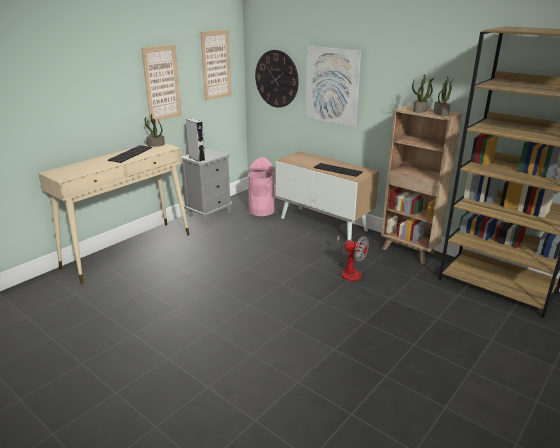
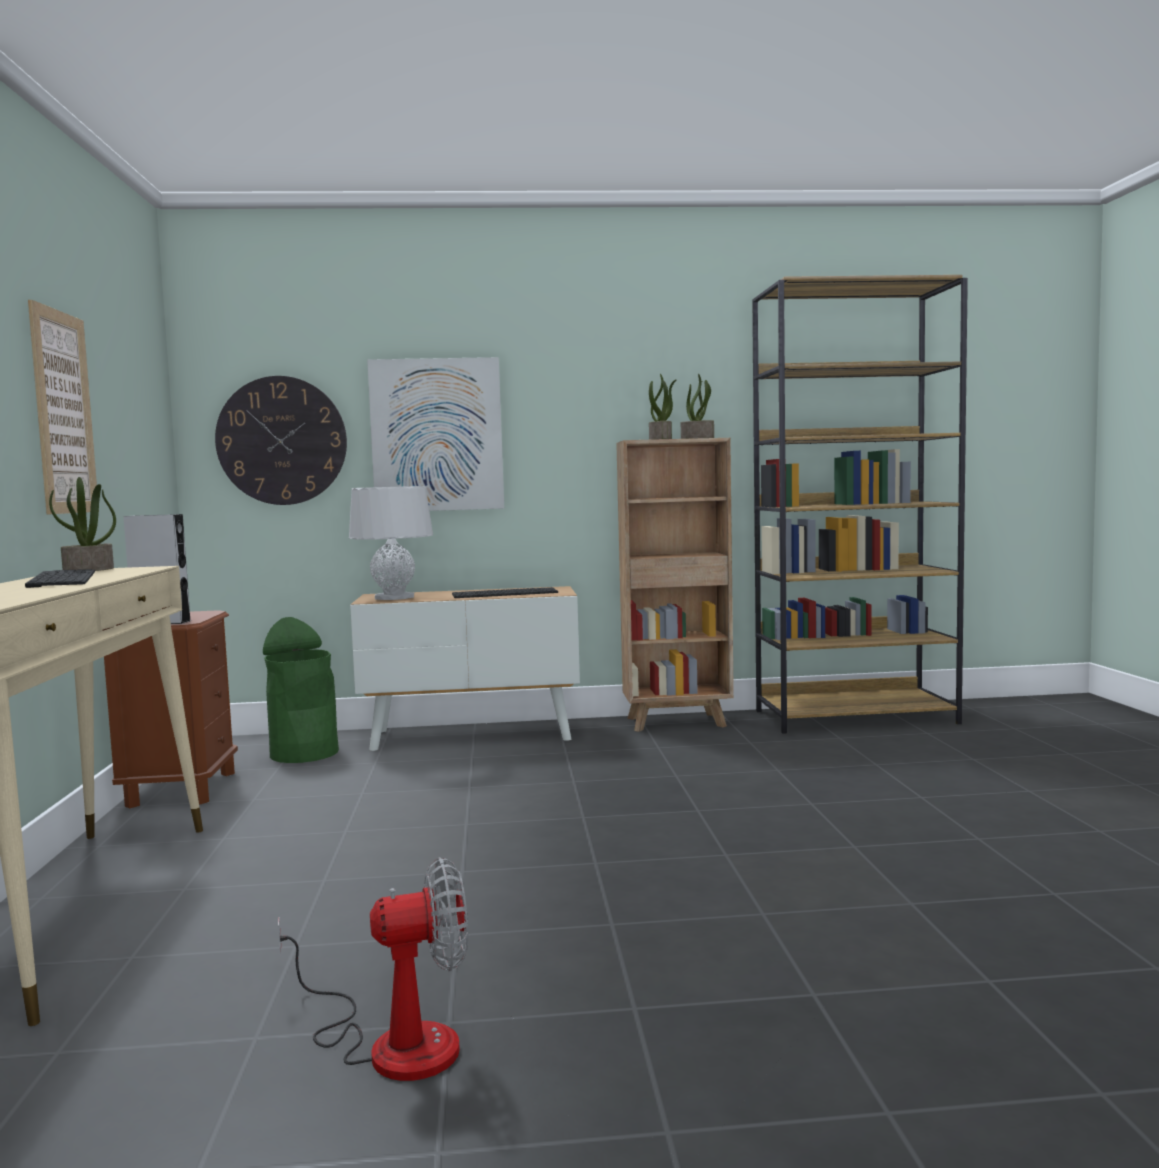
camera: 45 degrees left, 20 degrees down
grey nightstand [181,148,232,223] -> brown nightstand [104,610,238,808]
picture [200,30,231,101] -> none
pink trash can [248,157,275,216] -> green trash can [263,617,339,763]
fan [335,235,369,281] -> fan moved to [278,857,468,1081]
none -> grey table lamp [349,486,433,600]

